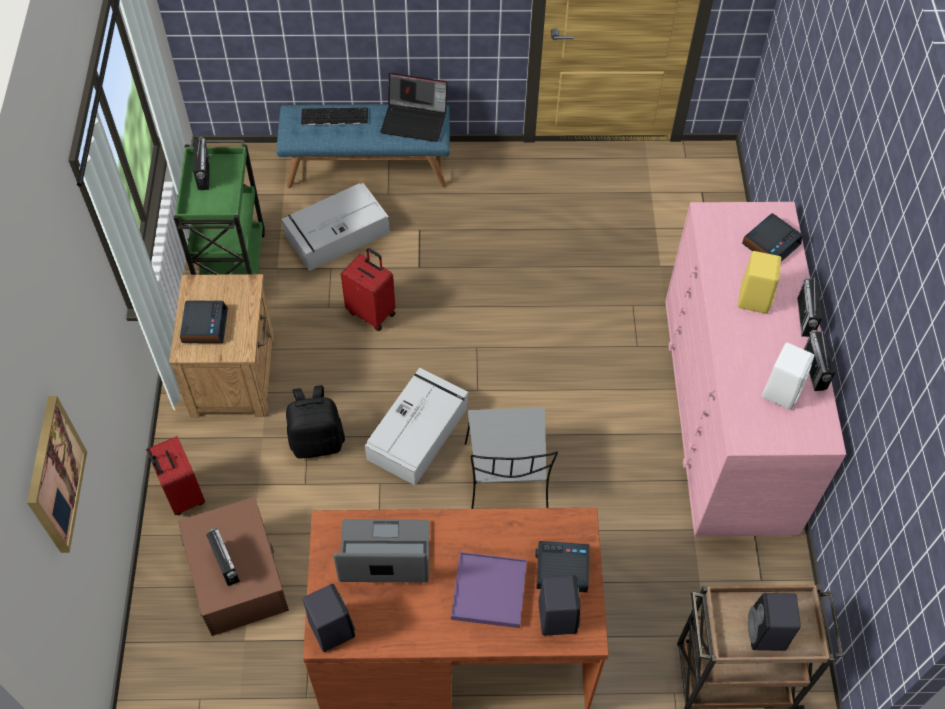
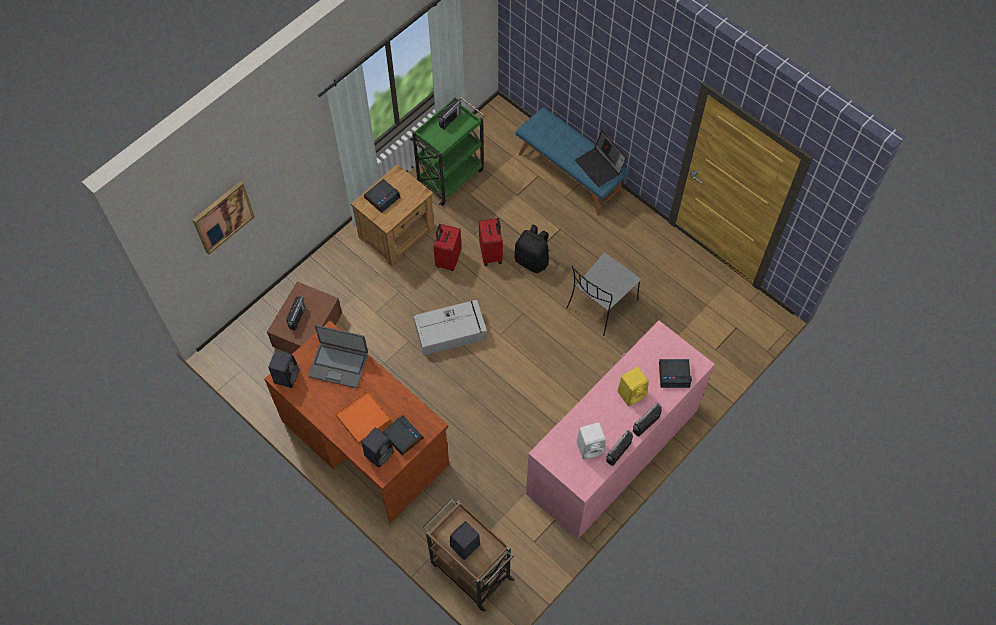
camera: 45 degrees right, 5 degrees up
red suitcase [146,436,205,515] -> red suitcase moved to [434,224,461,271]
grey storage box [281,183,390,271] -> none
black backpack [286,385,345,458] -> black backpack moved to [514,224,550,273]
keyboard [301,107,368,125] -> none
laptop [333,519,430,582] -> laptop turned 150 degrees clockwise [308,325,368,388]
purple tray [451,552,527,628] -> orange tray [335,391,391,444]
grey chair [465,407,558,509] -> grey chair moved to [567,252,641,336]

